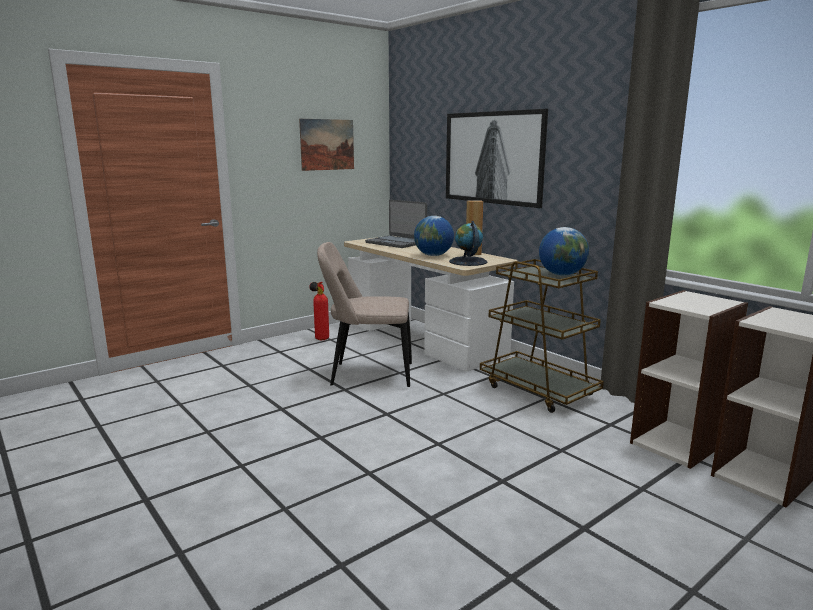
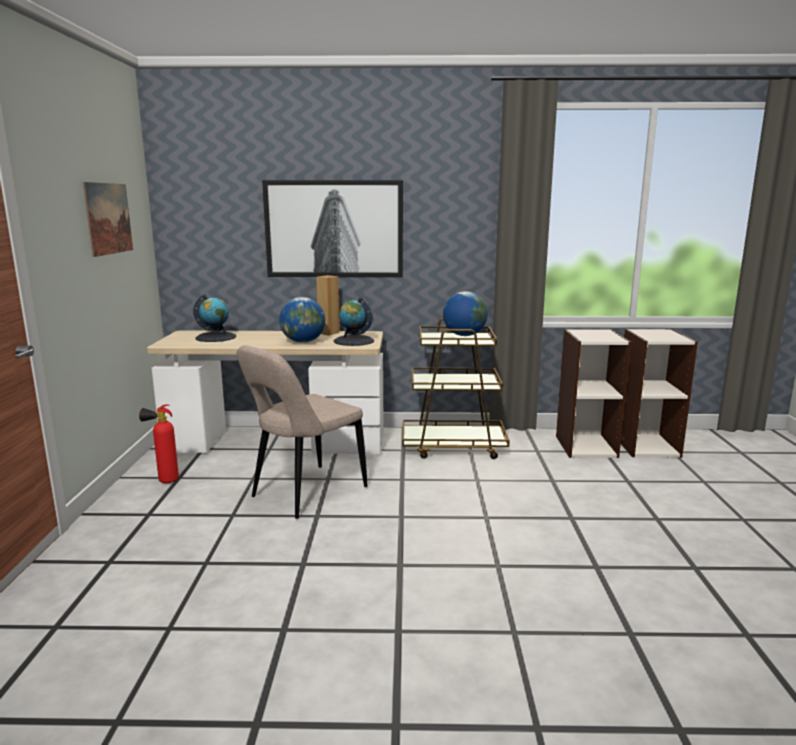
camera: 50 degrees left, 0 degrees up
laptop [365,199,427,248] -> globe [193,294,236,342]

